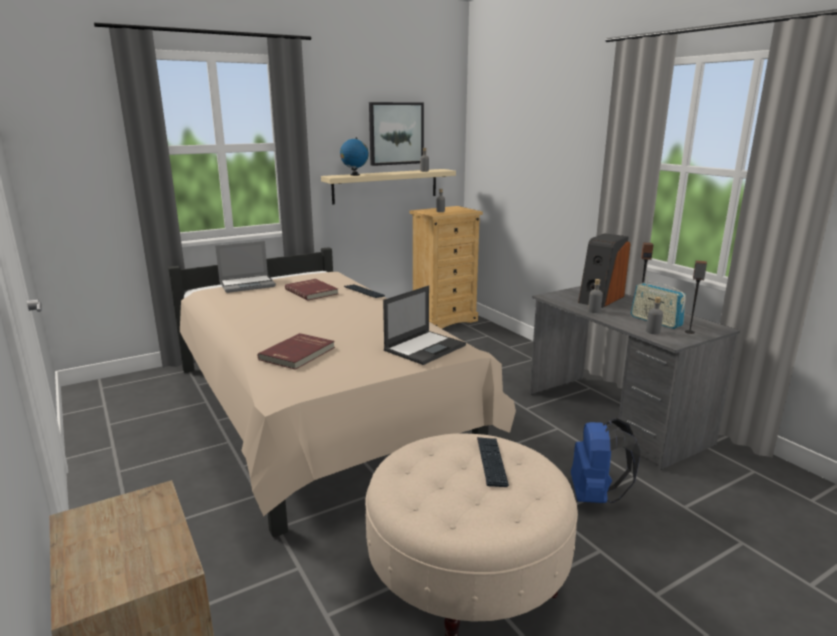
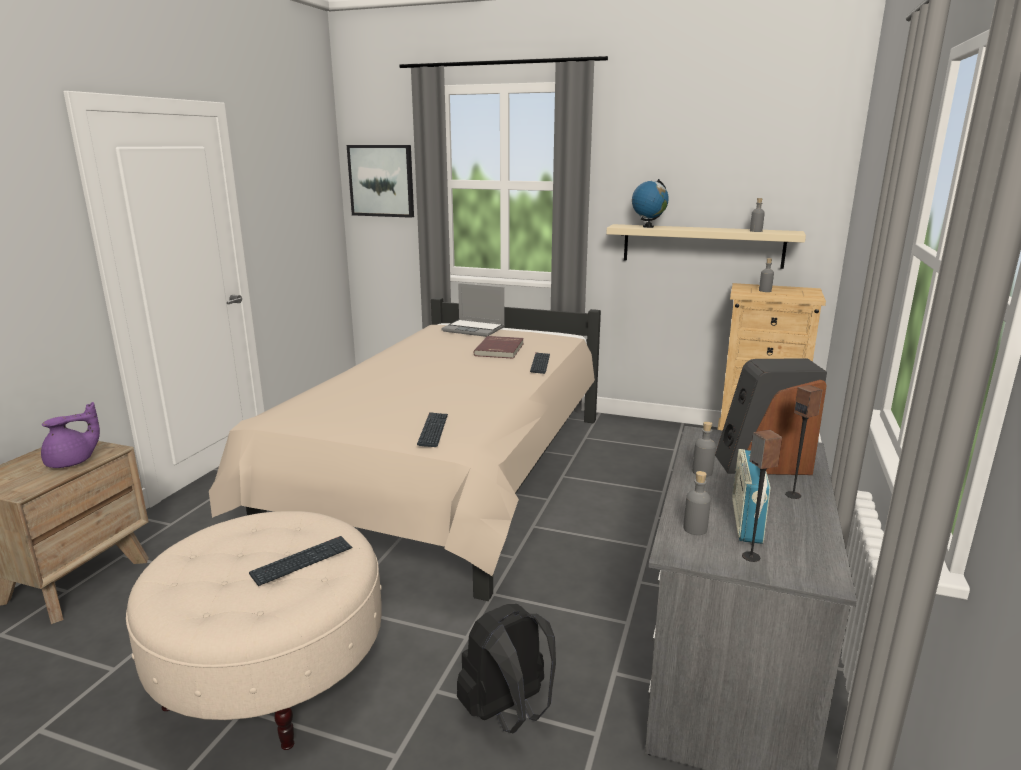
camera: 50 degrees right, 0 degrees up
red book [258,333,335,370] -> none
picture [369,102,424,166] -> picture moved to [347,145,414,218]
laptop [383,285,466,365] -> keyboard [417,412,448,447]
blue backpack [571,418,641,503] -> black backpack [457,604,556,733]
none -> purple teapot [41,402,100,468]

